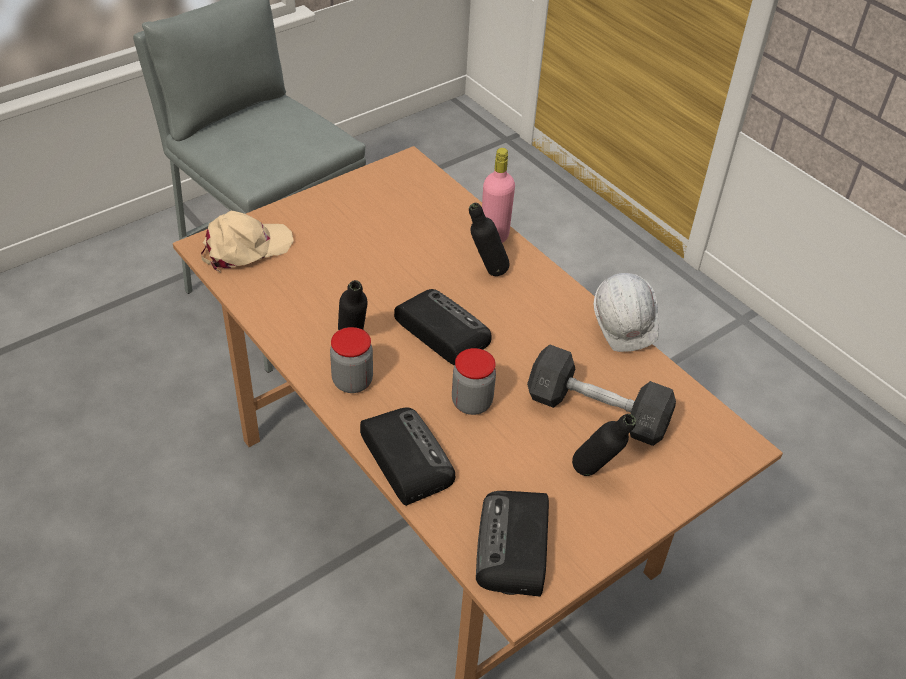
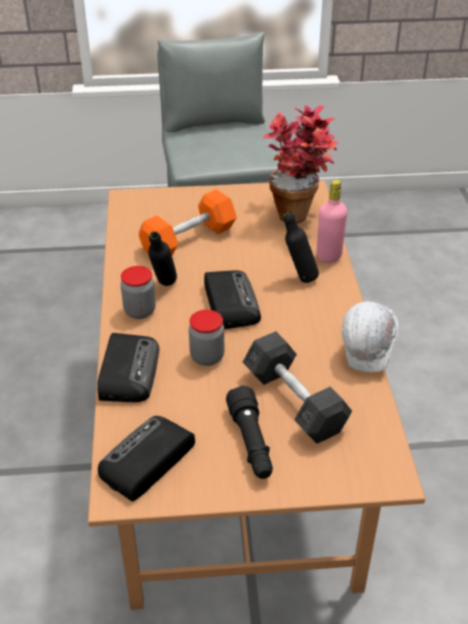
camera: 35 degrees right, 5 degrees down
beige cap [201,211,294,272] -> none
black bottle [572,414,636,476] -> black flashlight [226,386,273,479]
none -> orange dumbbell [139,189,237,255]
none -> potted plant [262,105,338,223]

